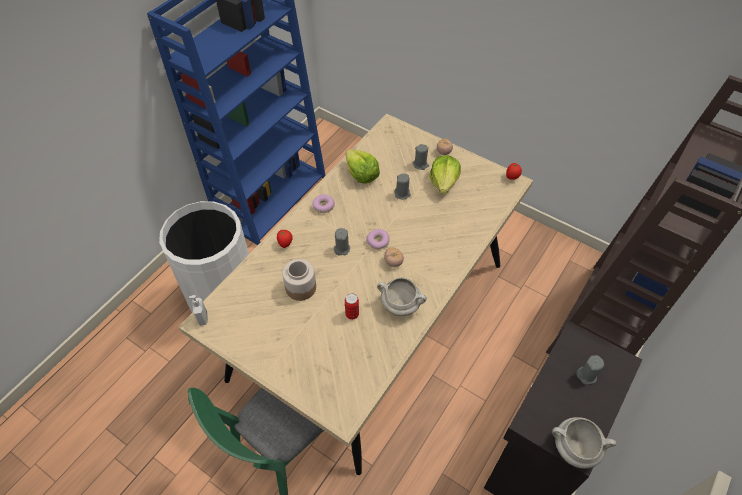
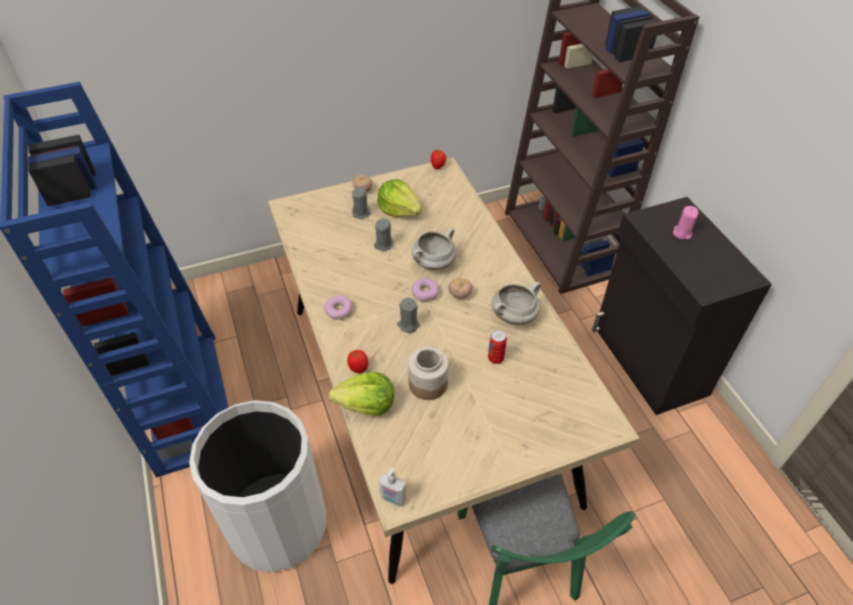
camera: 55 degrees left, 5 degrees down
lettuce [345,149,380,183] -> lettuce moved to [329,372,394,416]
white cooking pot [552,417,616,469] -> white cooking pot moved to [412,228,457,270]
grey candle [576,355,604,384] -> pink candle [673,206,699,240]

